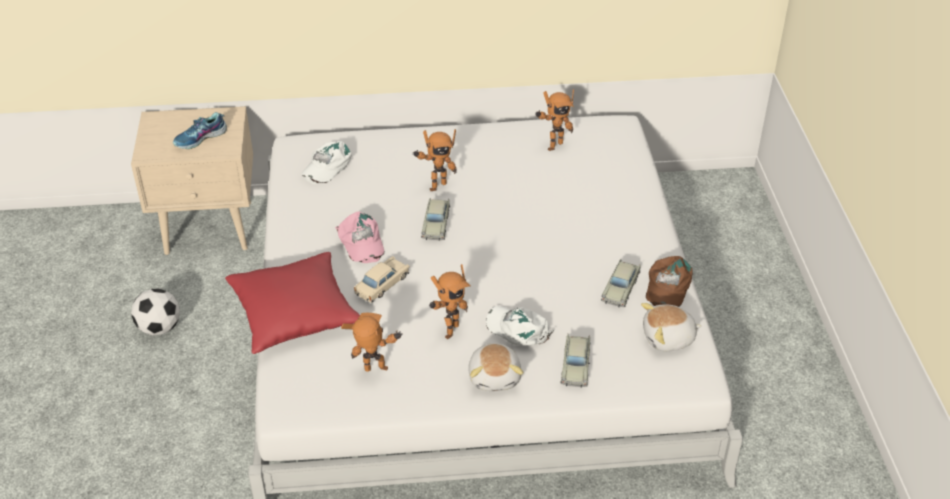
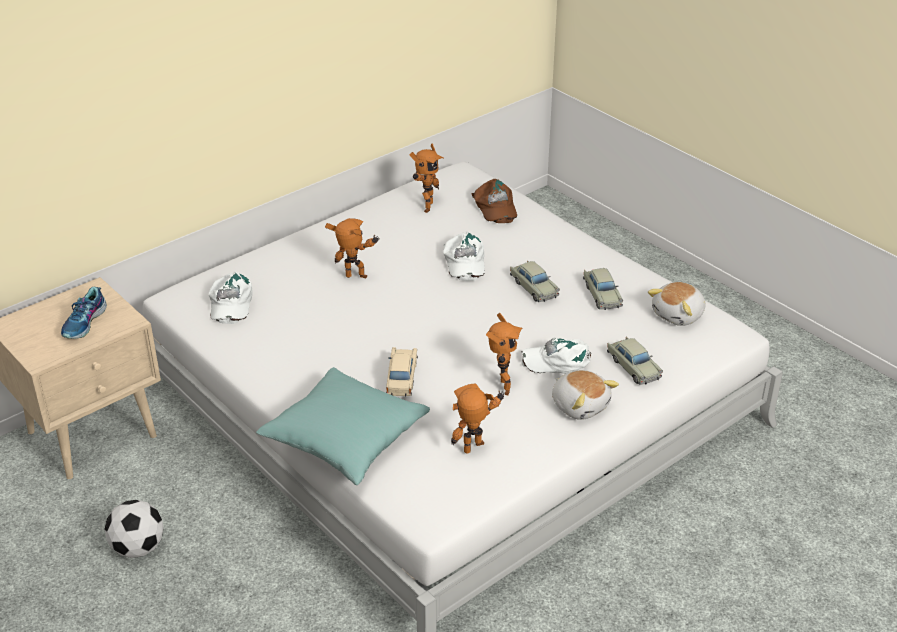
camera: 35 degrees left, 5 degrees down
red pillow [225,252,360,354] -> turquoise pillow [256,367,430,485]
pink cap [335,212,384,263] -> none
toy robot [413,129,457,191] -> toy robot turned 105 degrees counterclockwise [325,218,380,278]
beige toy car [421,198,450,241] -> beige toy car moved to [510,261,560,302]
brown cap [646,256,693,307] -> brown cap moved to [472,179,517,223]
none -> white cap [443,232,485,281]

